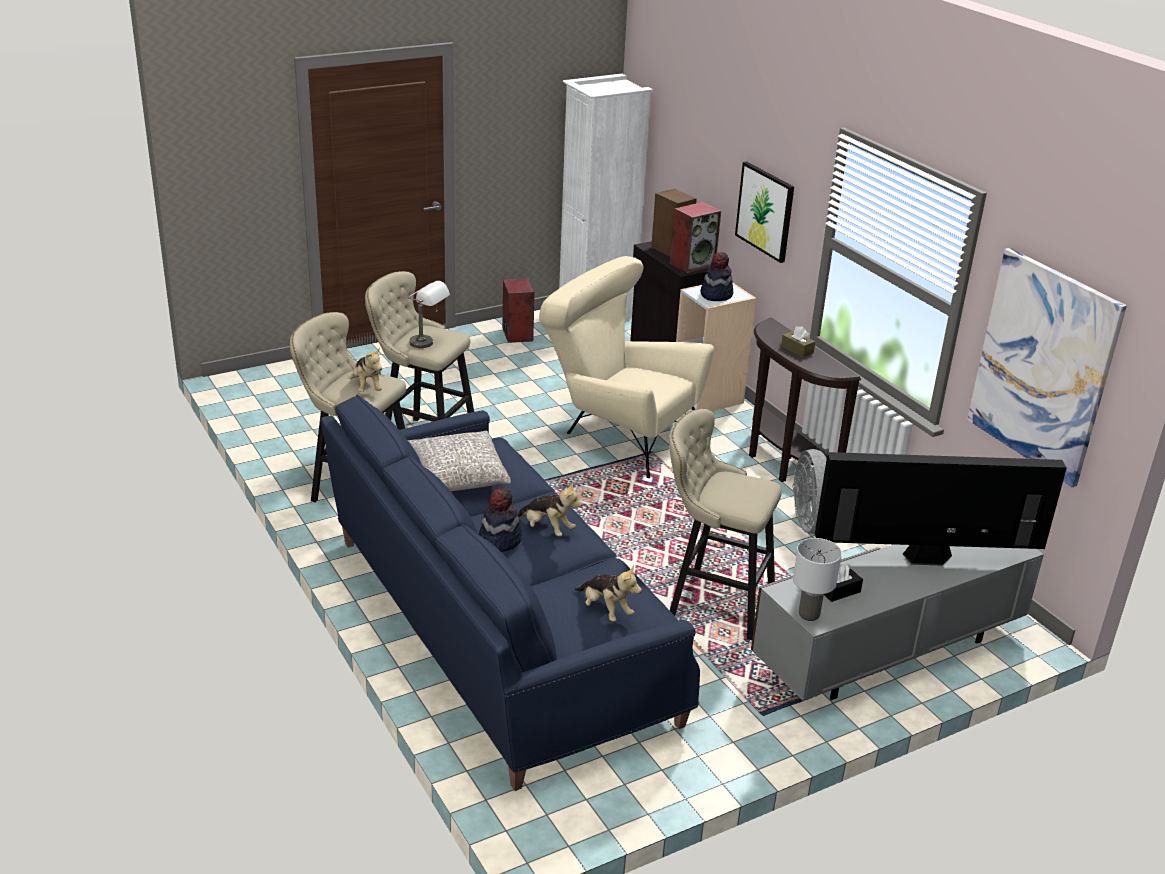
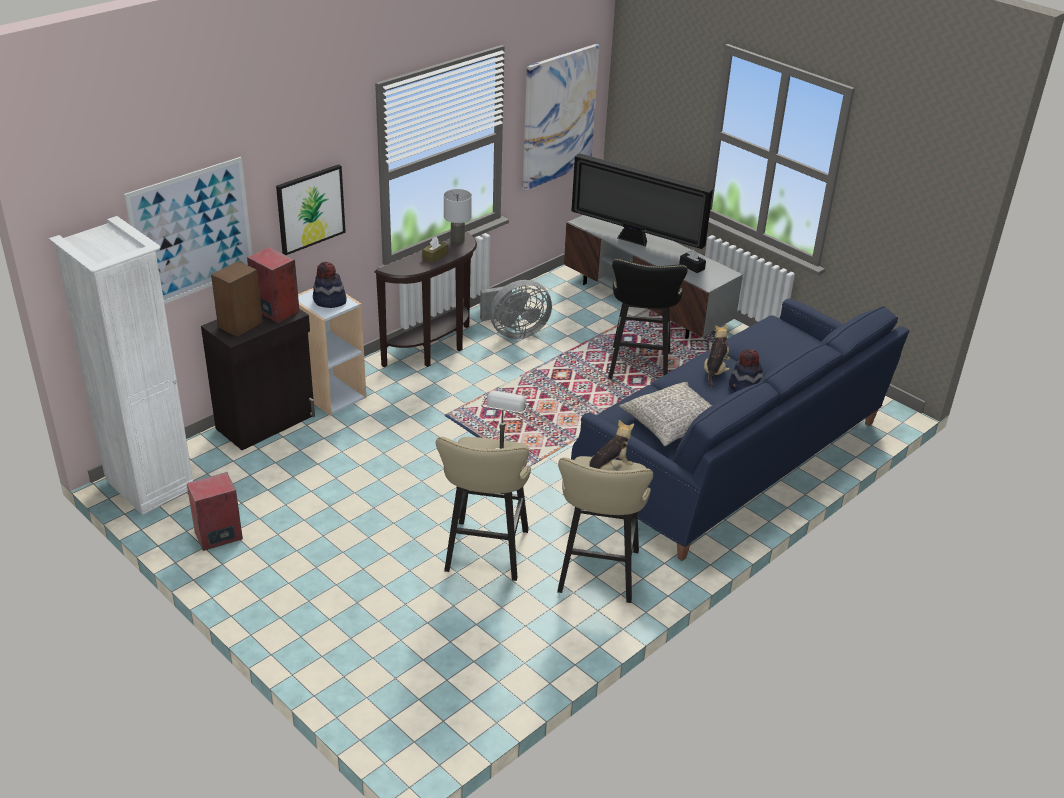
camera: 105 degrees left, 5 degrees up
beige armchair [539,256,714,478] -> none
plush toy [574,565,642,621] -> none
beige stool [669,408,782,640] -> black stool [608,259,688,379]
white table lamp [793,538,842,621] -> white table lamp moved to [444,189,472,244]
television [815,452,1067,566] -> television turned 45 degrees counterclockwise [572,153,713,249]
none -> picture [124,157,252,304]

